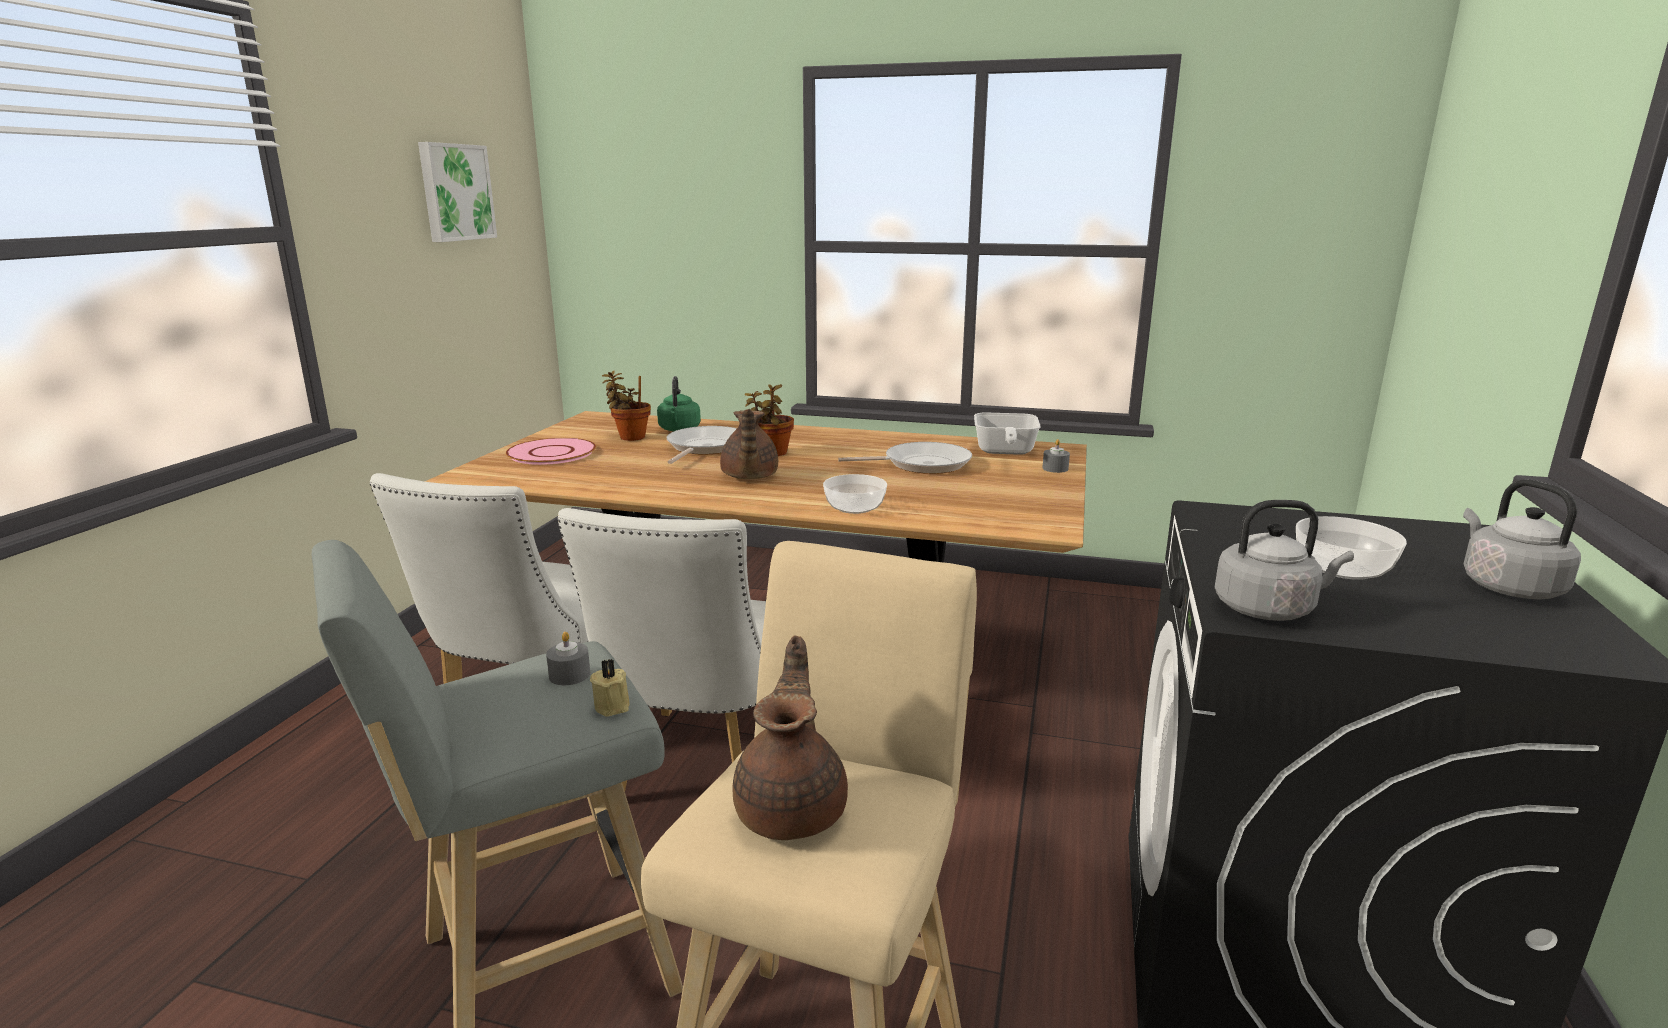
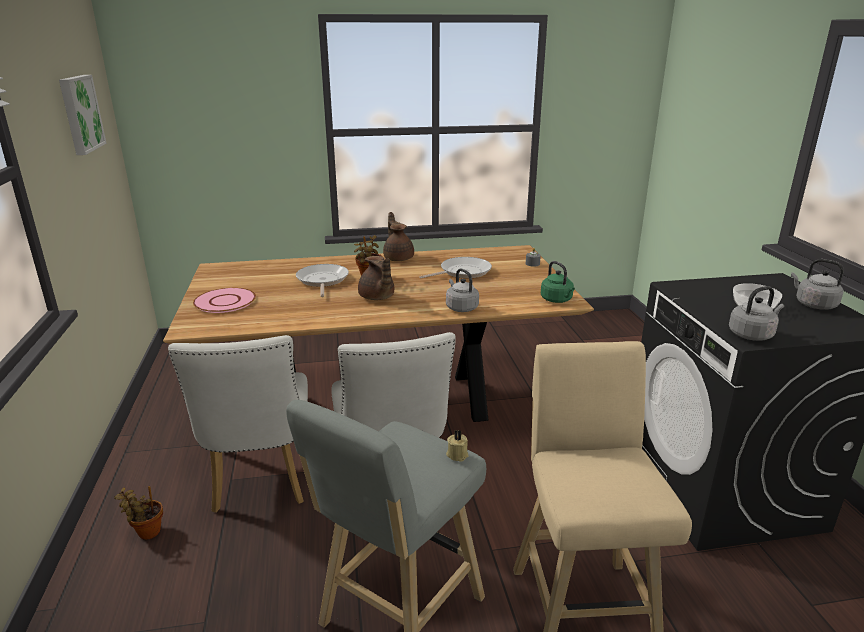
camera: 25 degrees left, 5 degrees up
grey candle [546,632,590,685] -> none
potted plant [602,371,651,441] -> potted plant moved to [114,486,163,540]
green kettle [657,376,701,432] -> green kettle moved to [541,261,575,303]
brown teapot [733,636,848,840] -> brown teapot moved to [383,212,414,261]
bowl [823,474,887,514] -> grey kettle [446,269,479,312]
frying pan [974,413,1041,455] -> none

